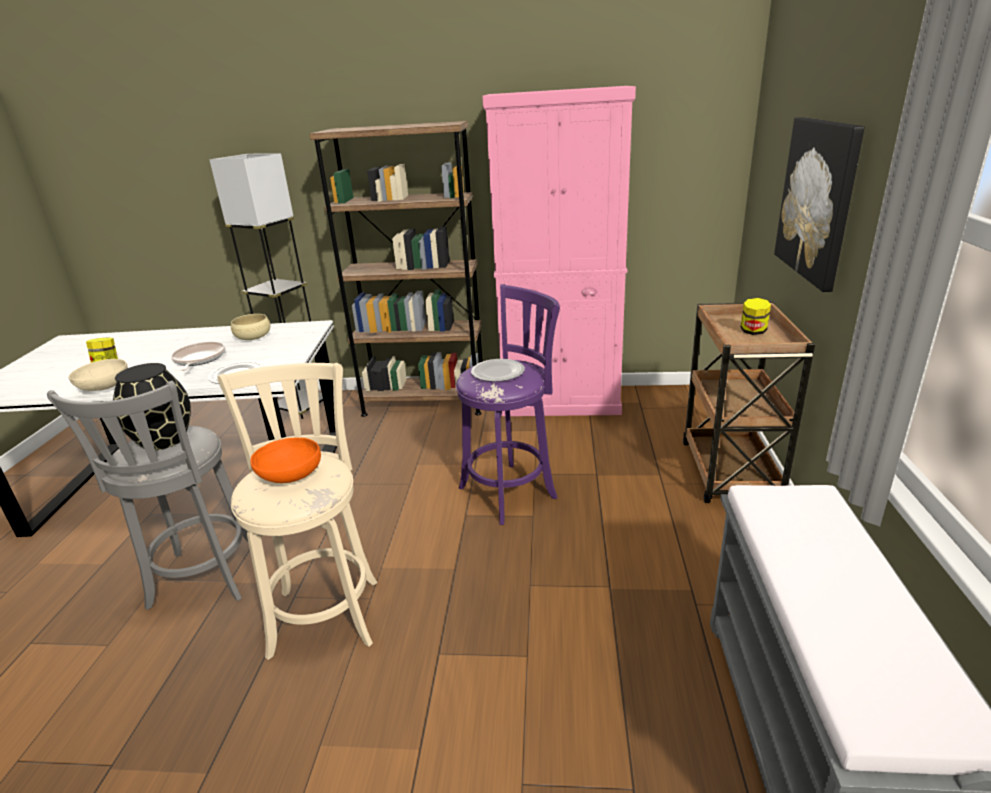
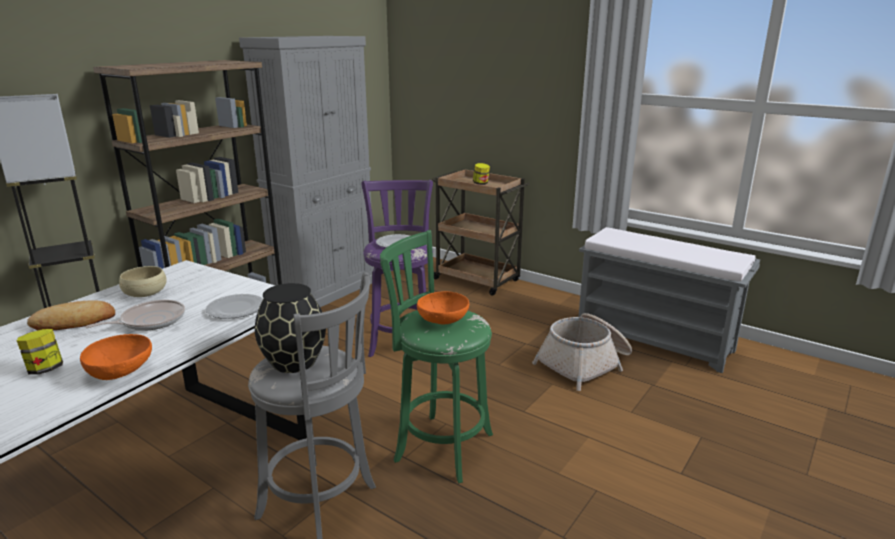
camera: 60 degrees left, 5 degrees down
beige bowl [69,359,128,391] -> orange bowl [80,334,152,380]
frying pan [171,342,225,371] -> frying pan turned 120 degrees clockwise [85,300,185,331]
beige stool [217,363,378,660] -> green stool [380,230,493,483]
pink cabinet [482,86,636,416] -> grey cabinet [239,36,374,307]
picture [774,117,865,292] -> none
none -> bread [27,300,115,330]
none -> basket [532,313,632,391]

